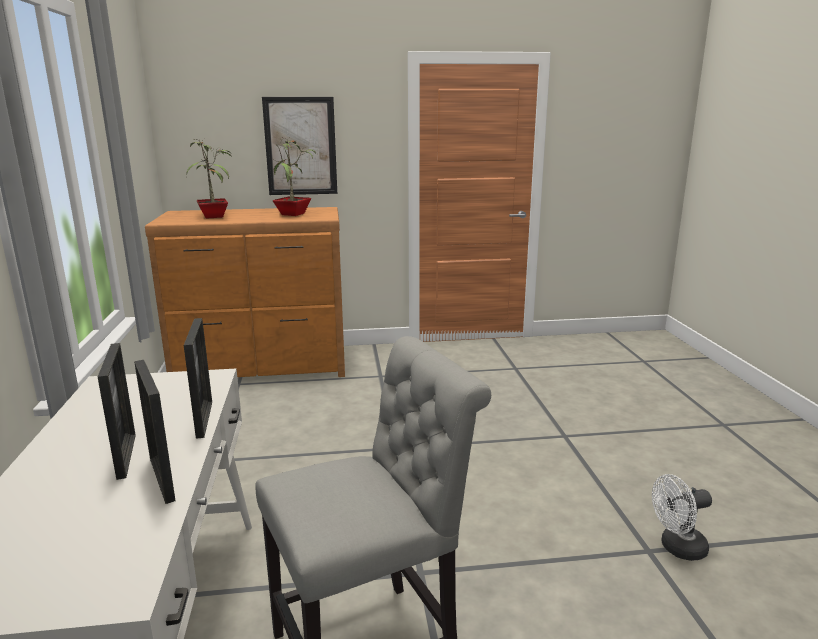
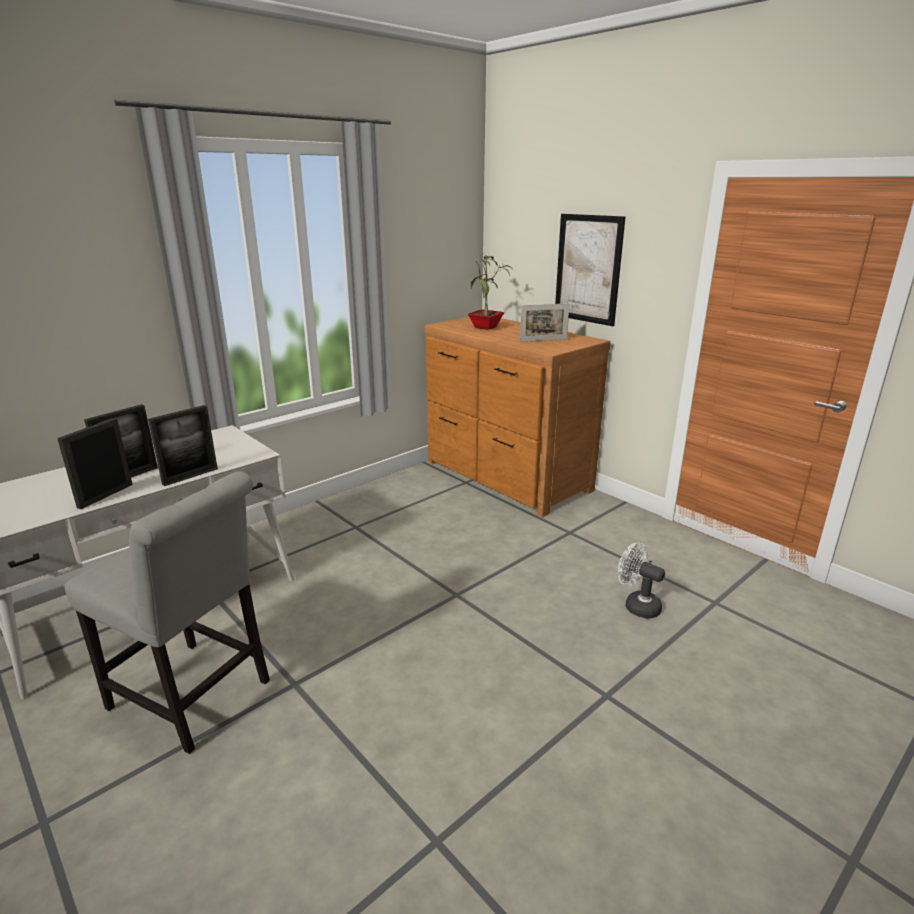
camera: 55 degrees right, 5 degrees up
potted plant [273,137,317,216] -> picture frame [520,303,570,342]
white fan [652,474,712,561] -> white fan moved to [618,542,665,618]

